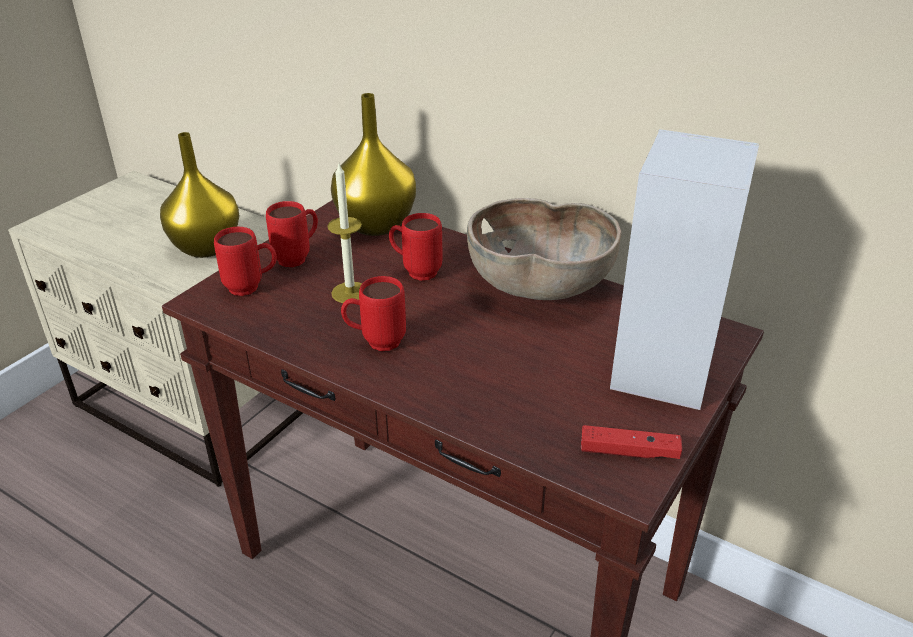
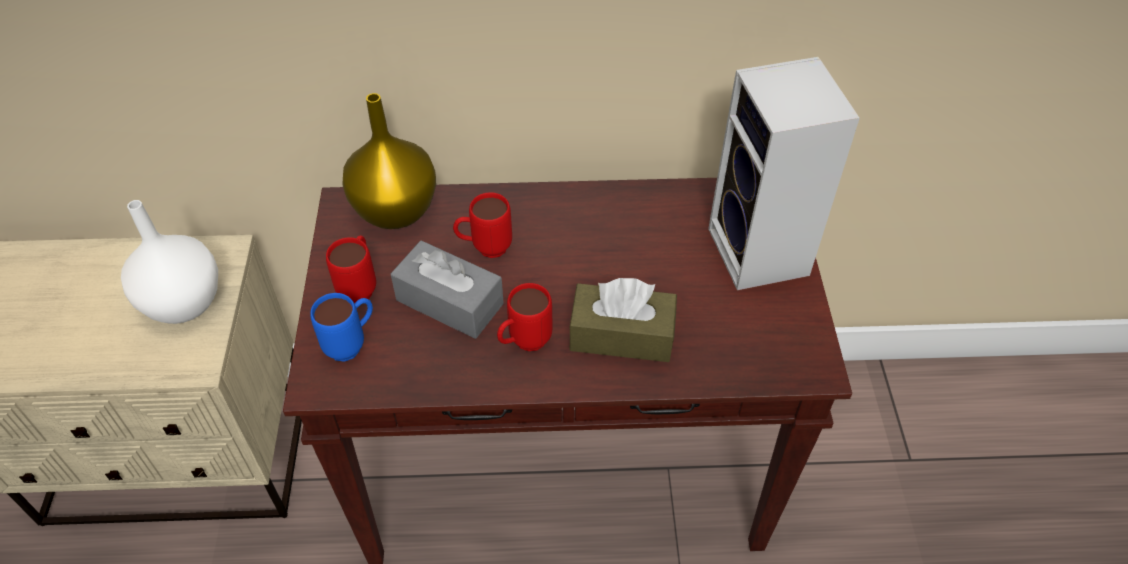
camera: 35 degrees left, 15 degrees up
yellow vase [160,132,239,258] -> white vase [121,200,218,324]
red mug [214,227,277,296] -> blue mug [310,293,373,361]
candle [327,164,362,303] -> grey tissue box [391,240,504,339]
brown bowl [467,198,622,300] -> none
red game controller [581,425,682,459] -> none
none -> brown tissue box [569,278,677,362]

